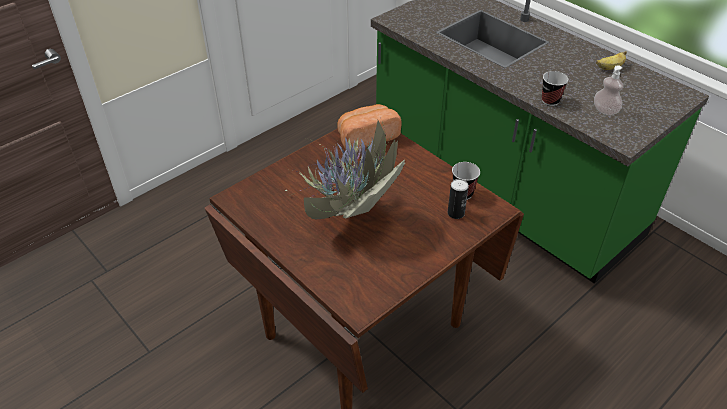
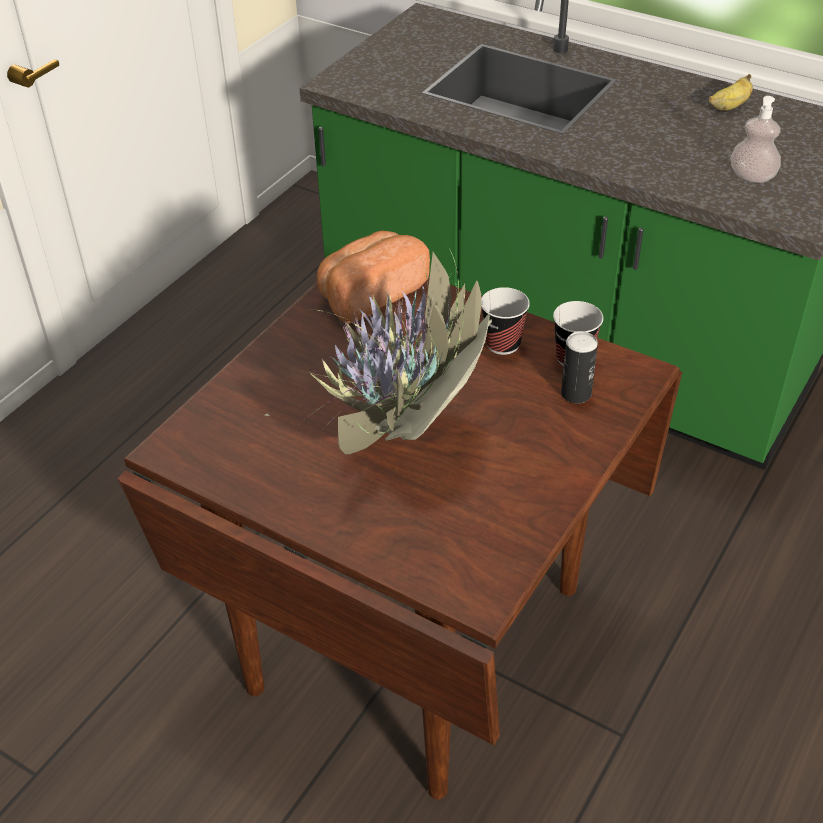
camera: 15 degrees left, 0 degrees up
cup [542,71,568,106] -> cup moved to [481,287,530,355]

